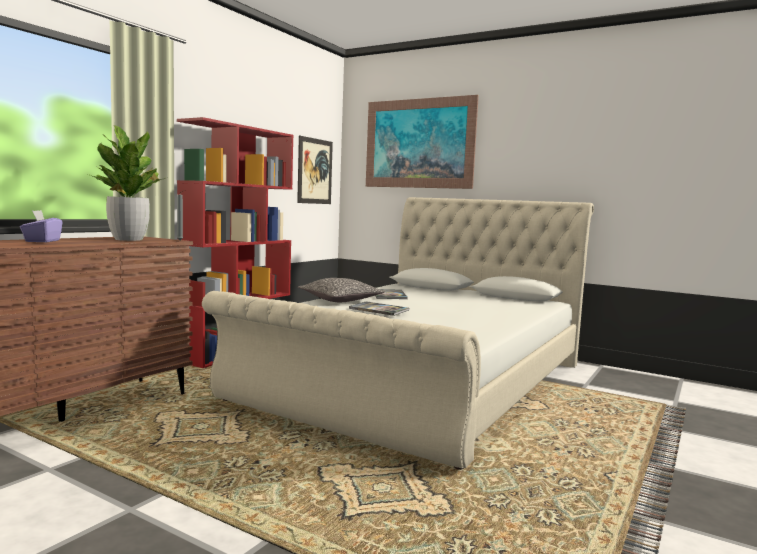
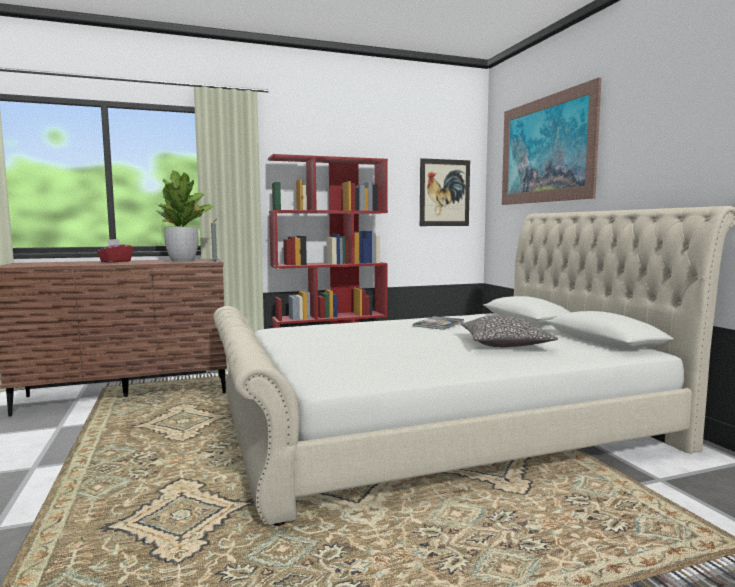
camera: 40 degrees right, 0 degrees up
purple tissue box [20,210,62,242] -> red tissue box [97,239,133,263]
pillow [298,278,385,302] -> pillow moved to [461,316,558,347]
book [349,301,409,316] -> none

